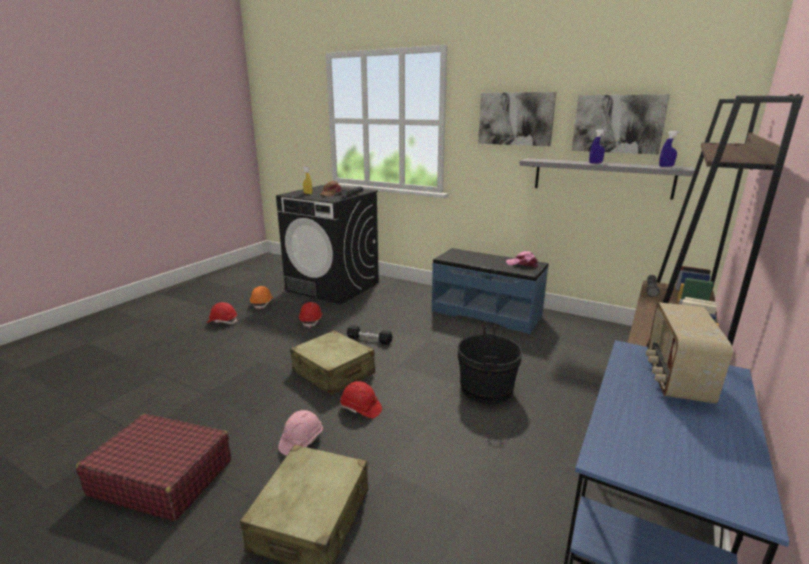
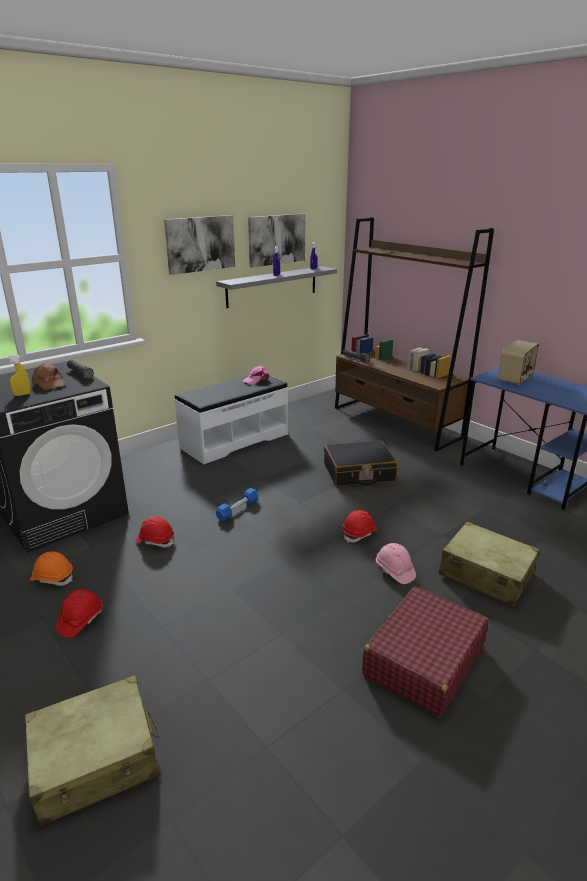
camera: 70 degrees left, 5 degrees up
beige suitcase [290,330,375,395] -> beige suitcase moved to [25,675,160,826]
black dumbbell [347,325,393,345] -> blue dumbbell [216,488,259,521]
blue bench [432,248,548,334] -> white bench [174,375,288,464]
black bucket [457,326,522,404] -> black suitcase [324,441,398,486]
radio [646,302,733,404] -> radio turned 90 degrees counterclockwise [498,340,539,385]

